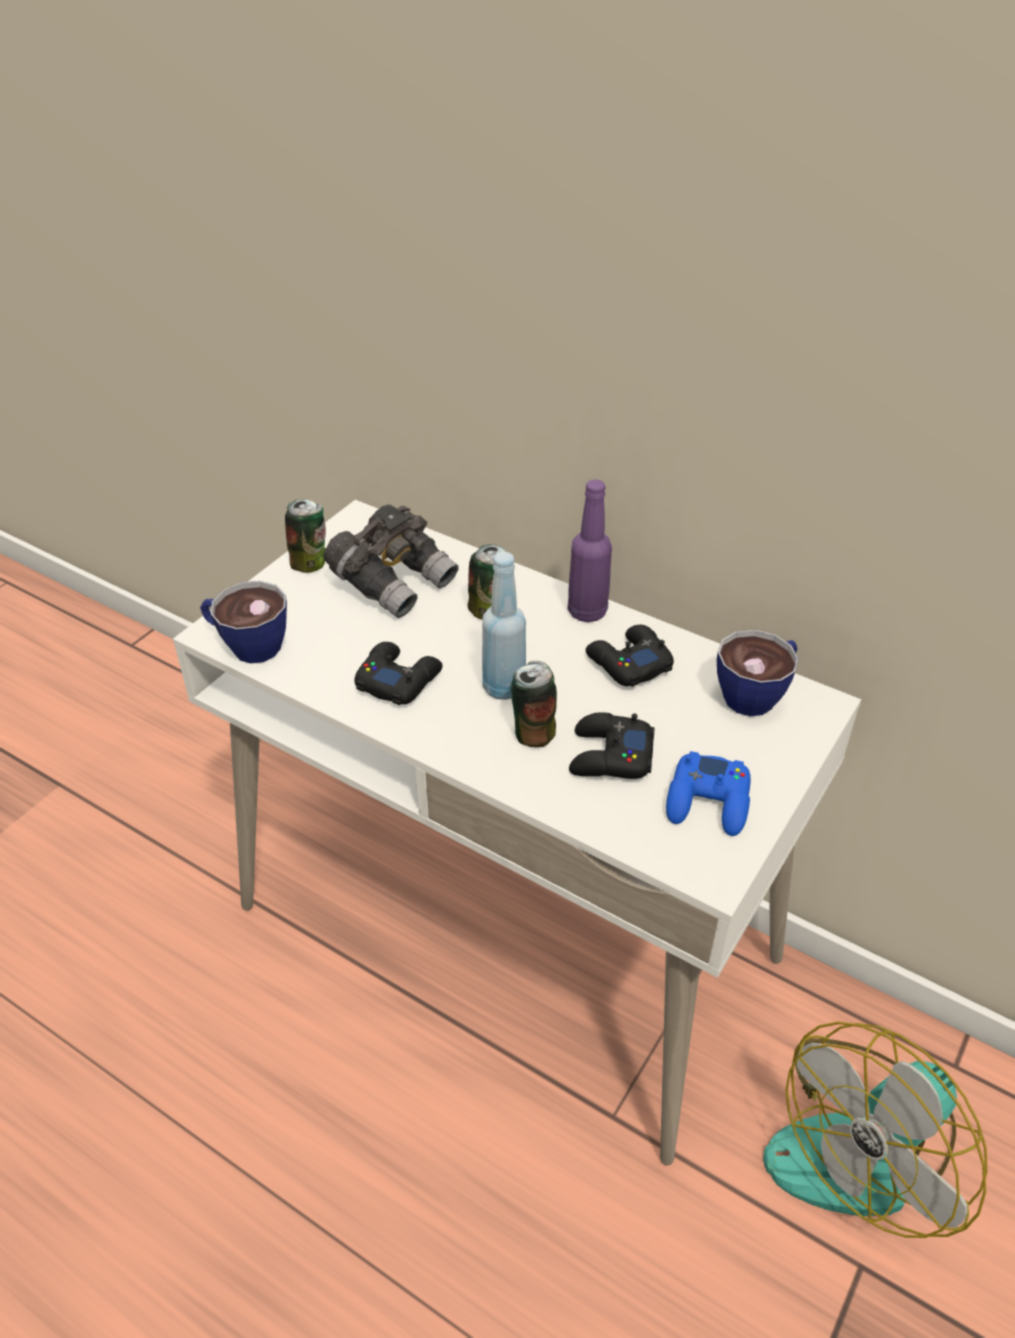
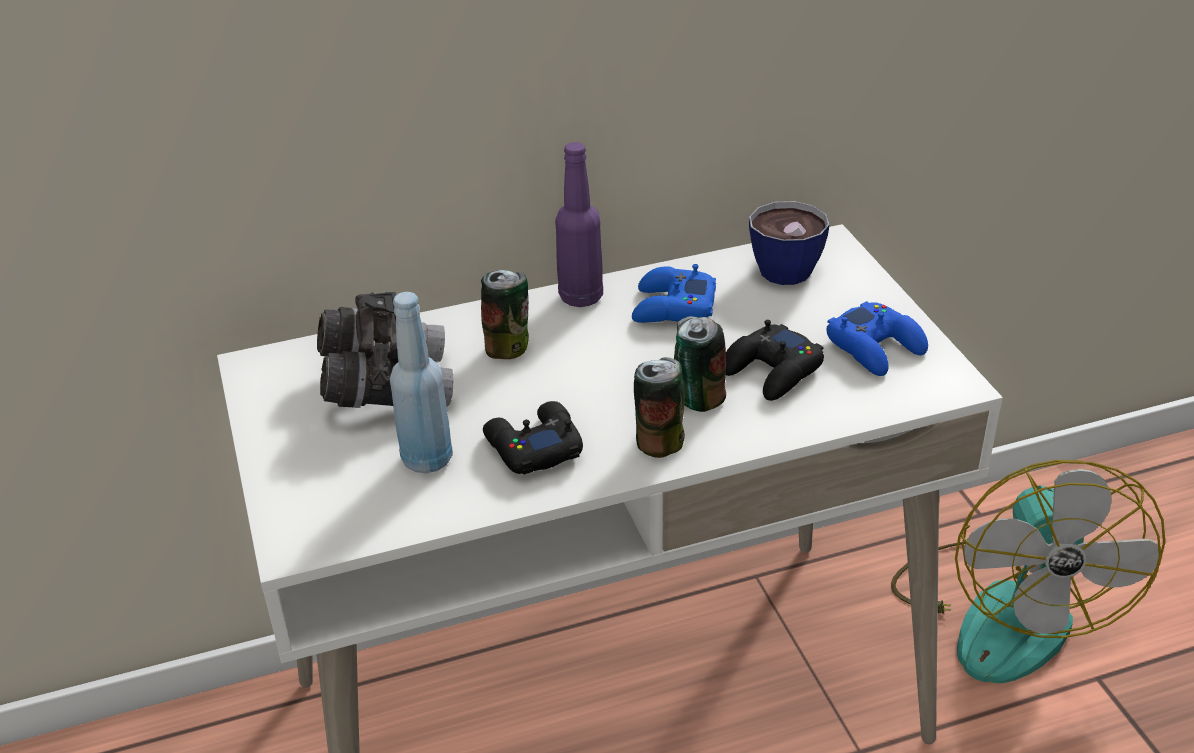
camera: 50 degrees left, 5 degrees down
cup [200,581,287,664] -> none
can [285,499,326,573] -> can moved to [634,357,685,458]
blue bottle [482,552,526,700] -> blue bottle moved to [390,292,453,473]
black game controller [586,625,674,687] -> blue game controller [632,264,716,323]

